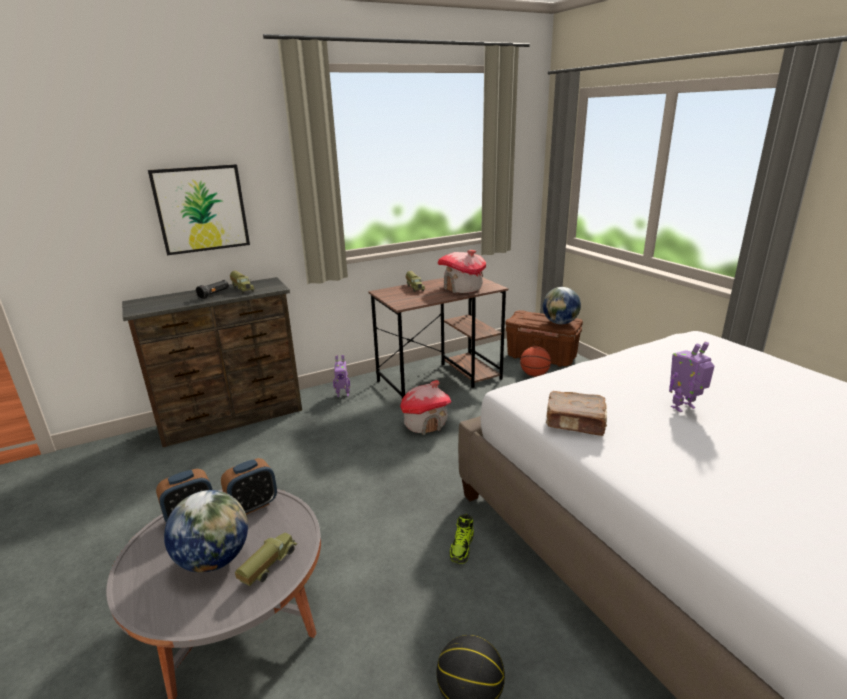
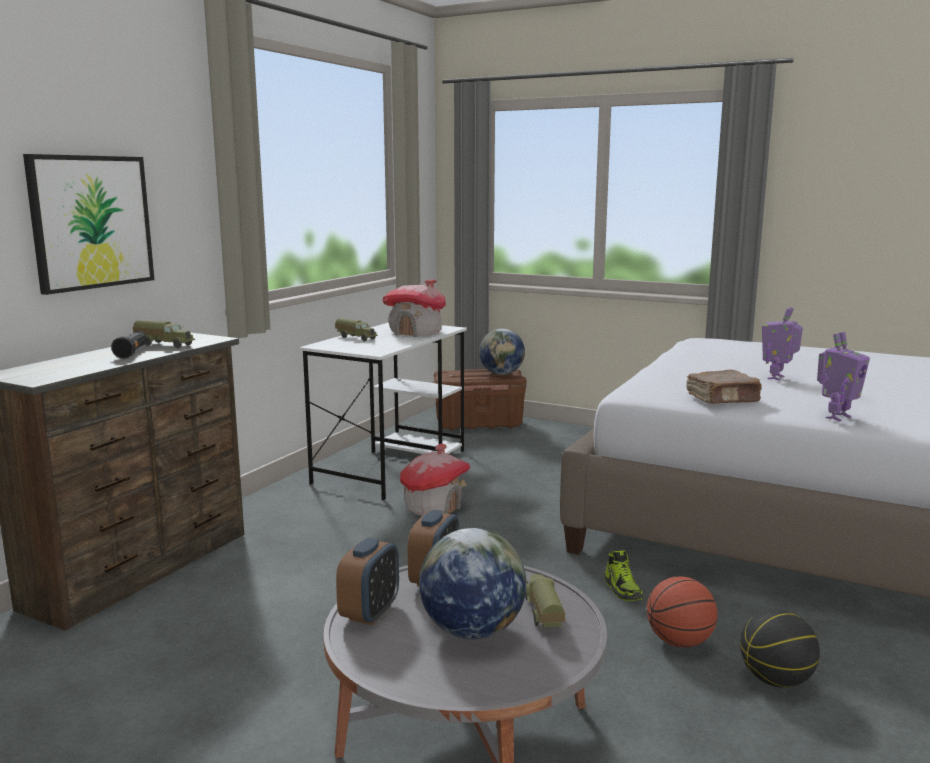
camera: 35 degrees left, 10 degrees down
toy robot [333,355,350,397] -> toy robot moved to [817,332,870,421]
brown desk [368,277,508,398] -> white desk [299,323,467,500]
basketball [520,346,551,377] -> basketball moved to [647,576,718,648]

